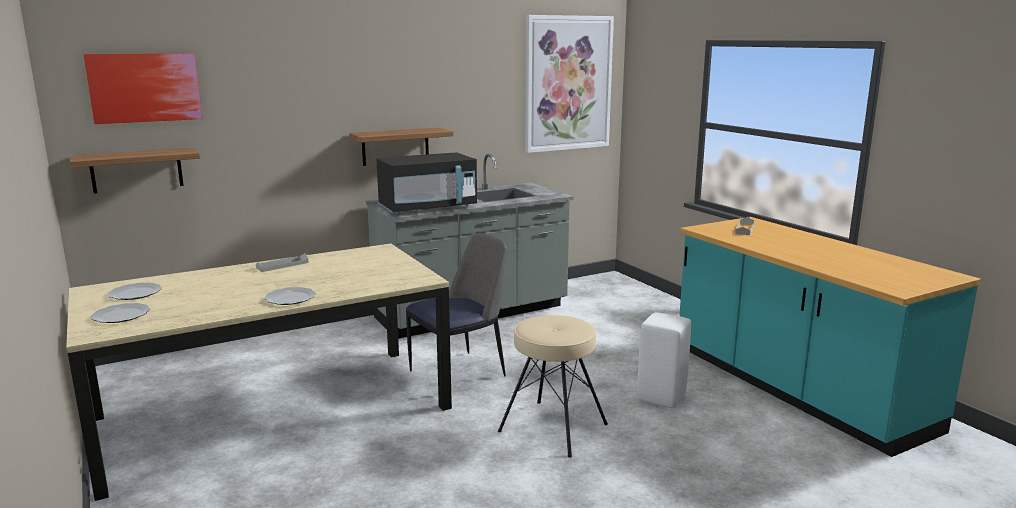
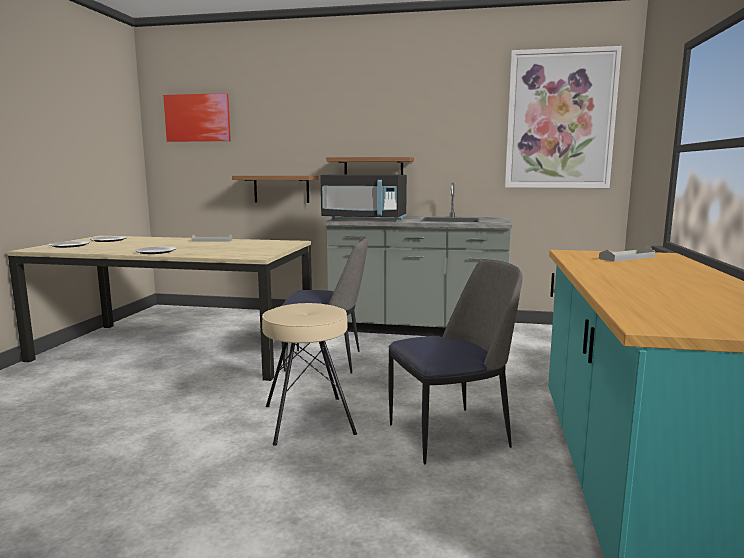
camera: 40 degrees right, 5 degrees down
shelf [70,147,200,194] -> shelf moved to [232,175,319,203]
white stool [637,313,691,408] -> chair [388,260,523,465]

